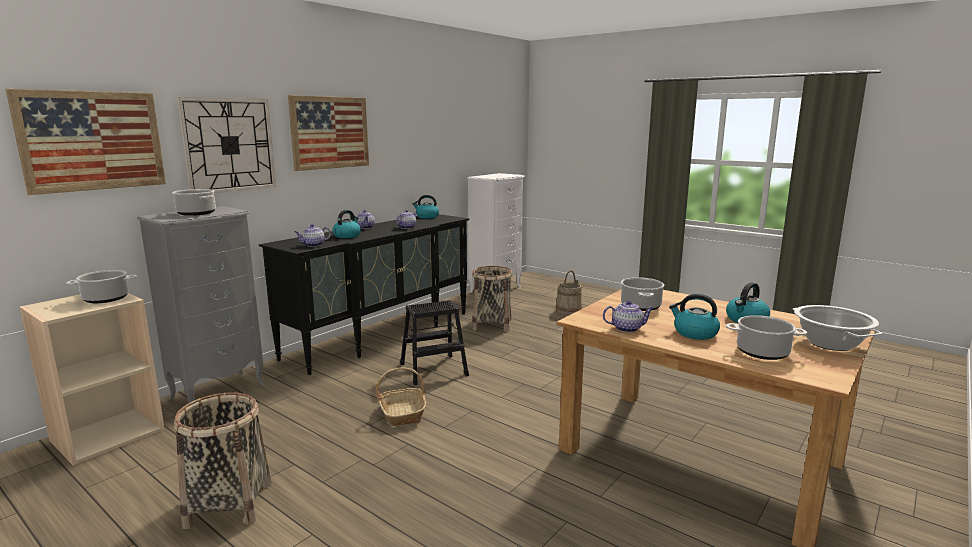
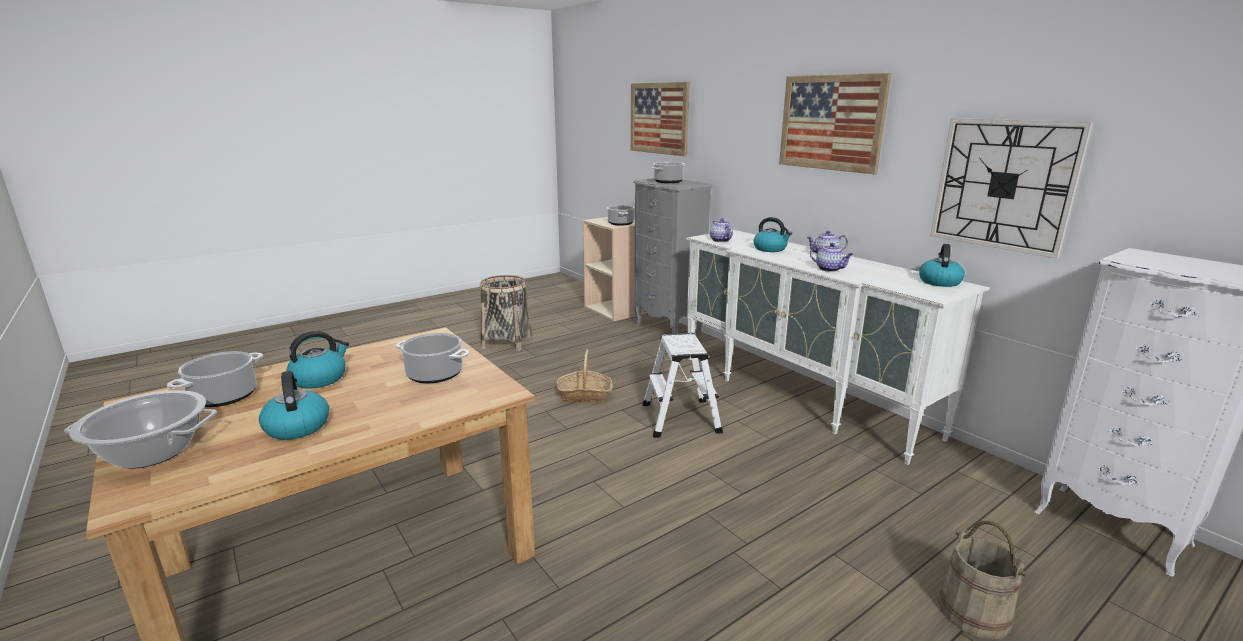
camera: 105 degrees right, 5 degrees up
wall clock [177,97,276,193] -> wall clock moved to [930,118,1093,259]
black cabinet [259,214,470,375] -> white cabinet [686,230,990,465]
black step ladder [400,300,469,385] -> white step ladder [642,333,723,438]
basket [472,266,513,332] -> none
teapot [603,300,654,333] -> none

